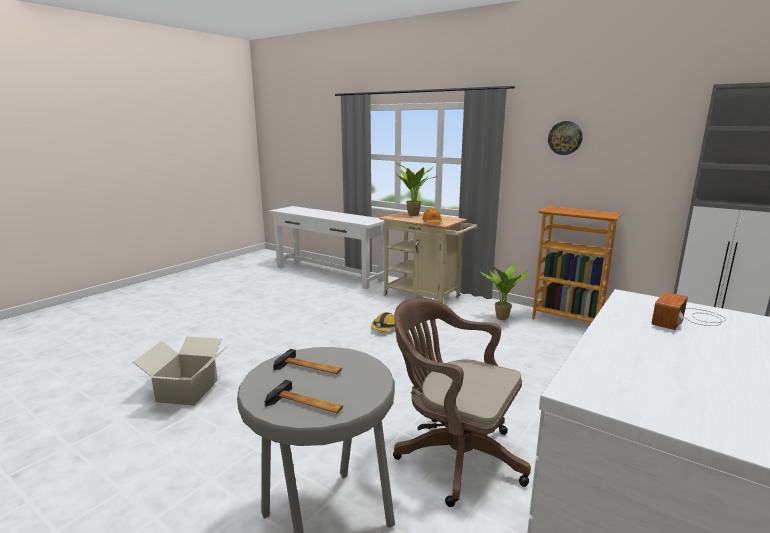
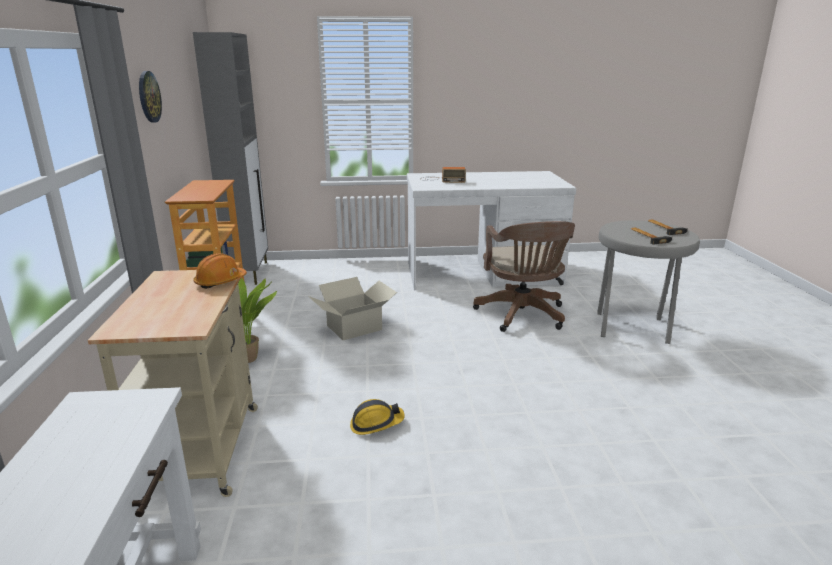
camera: 130 degrees left, 5 degrees up
cardboard box [133,336,229,406] -> cardboard box moved to [308,277,397,340]
potted plant [393,159,439,216] -> none

